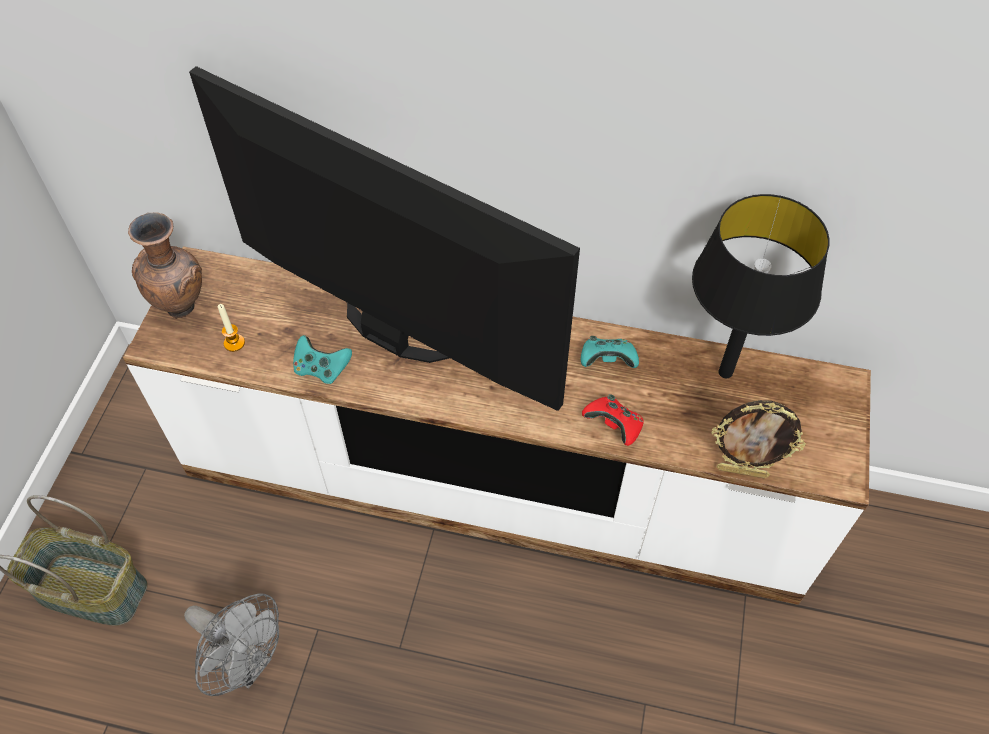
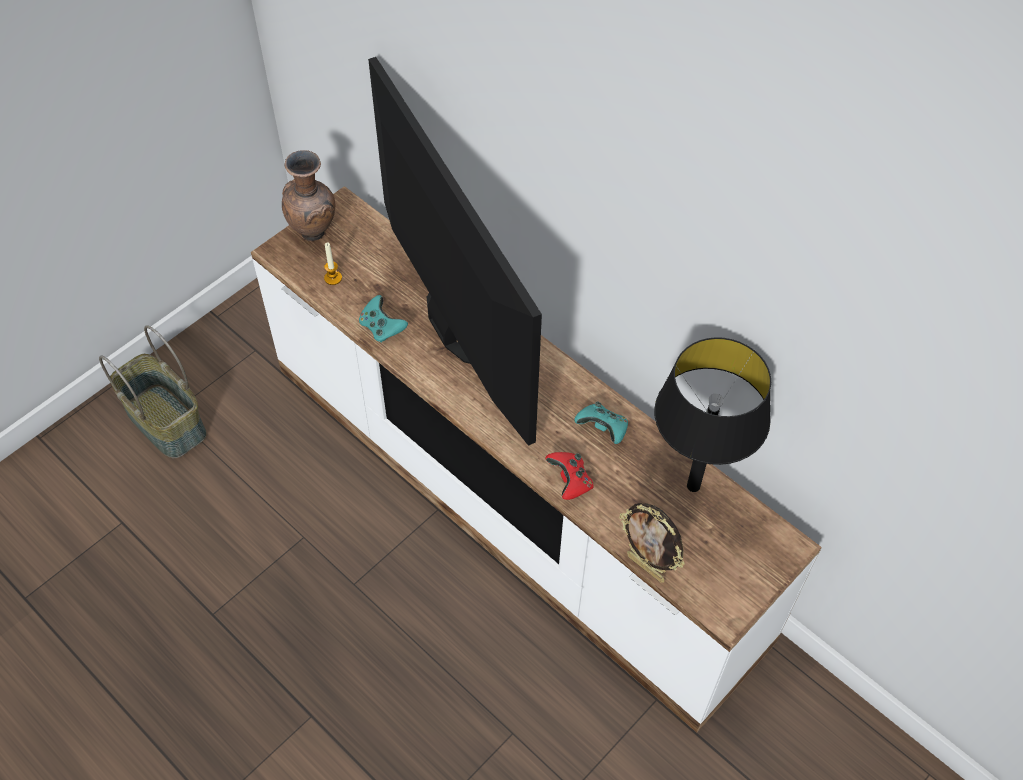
camera: 30 degrees right, 0 degrees up
grey fan [184,594,279,696] -> none

